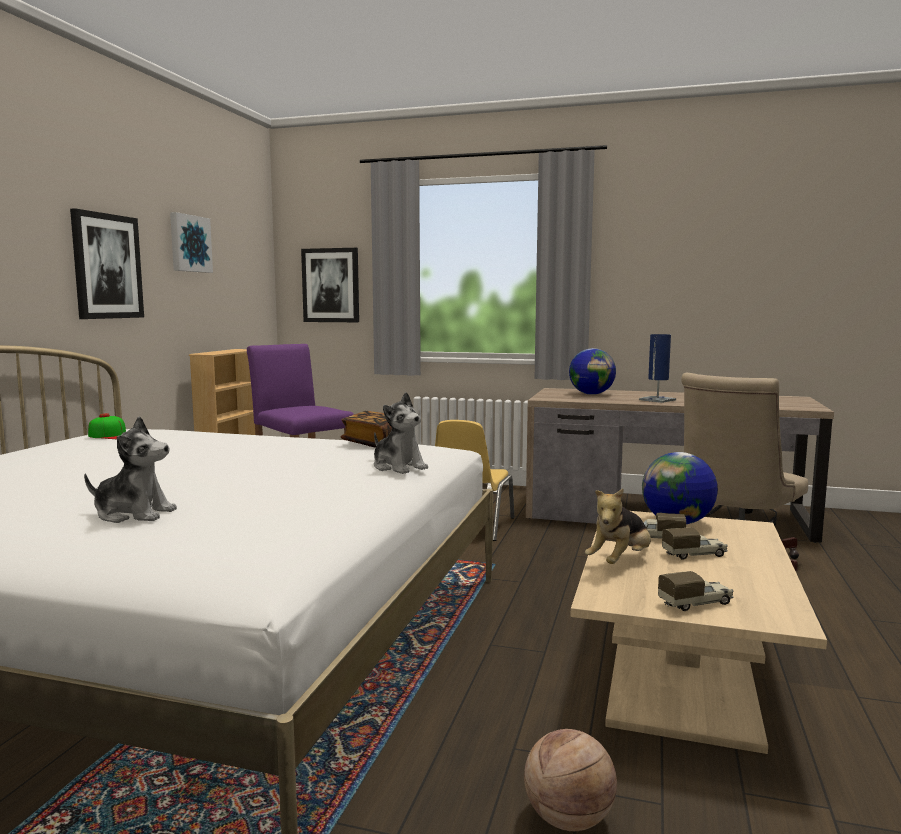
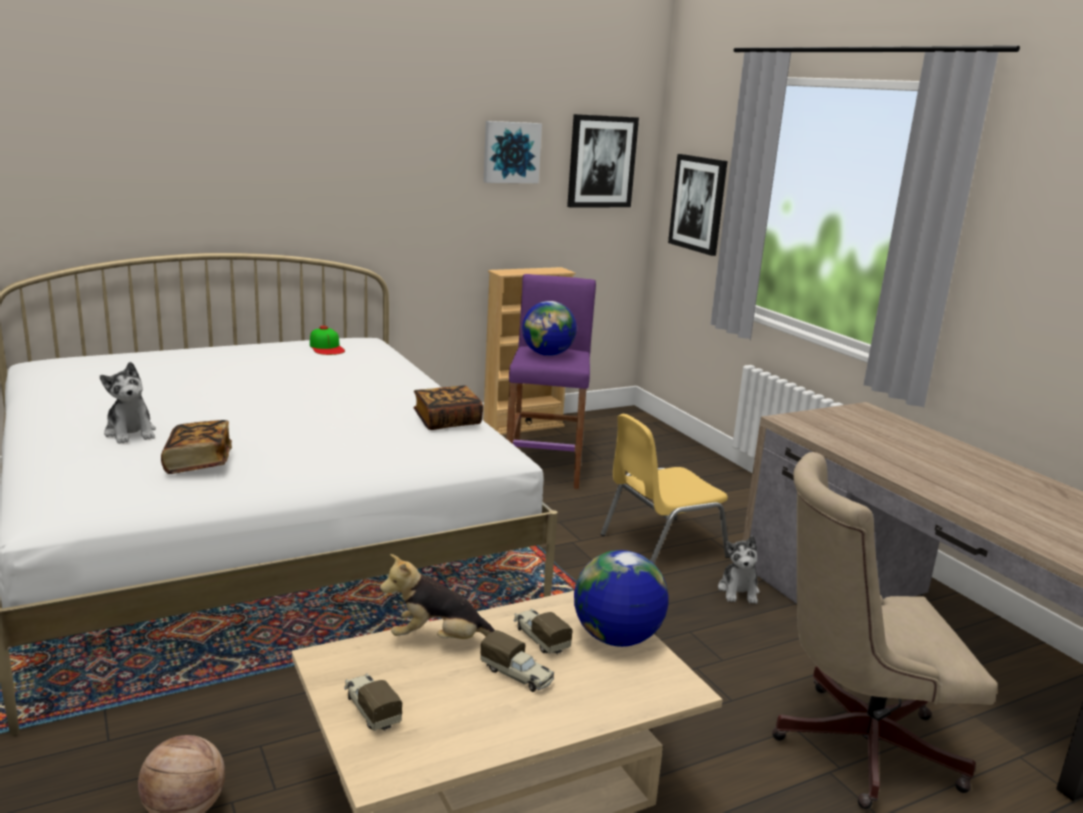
camera: 45 degrees right, 10 degrees up
picture [70,208,144,319] -> picture moved to [567,114,639,208]
plush toy [374,392,428,474] -> plush toy moved to [718,536,760,604]
globe [569,348,616,395] -> globe moved to [522,301,577,356]
blue table lamp [639,334,676,403] -> none
toy truck [658,571,734,611] -> toy truck turned 150 degrees counterclockwise [344,673,402,731]
none -> book [161,420,232,474]

